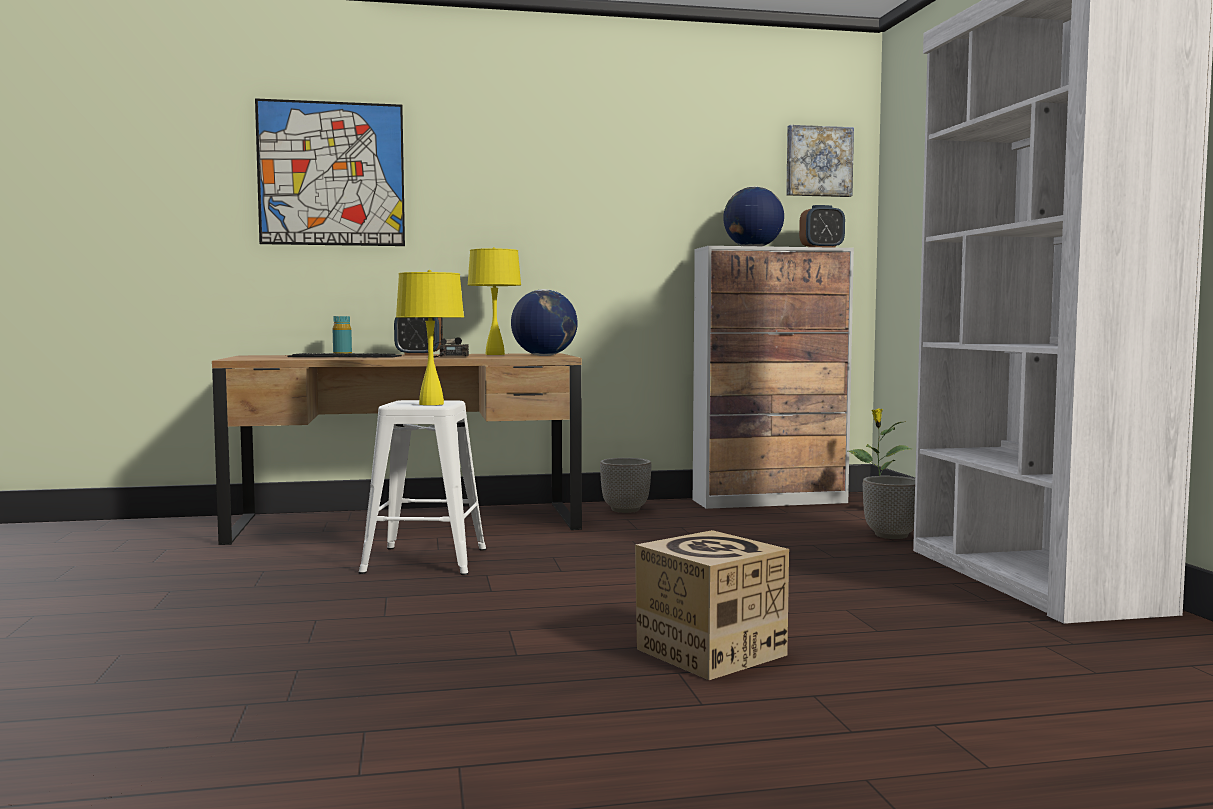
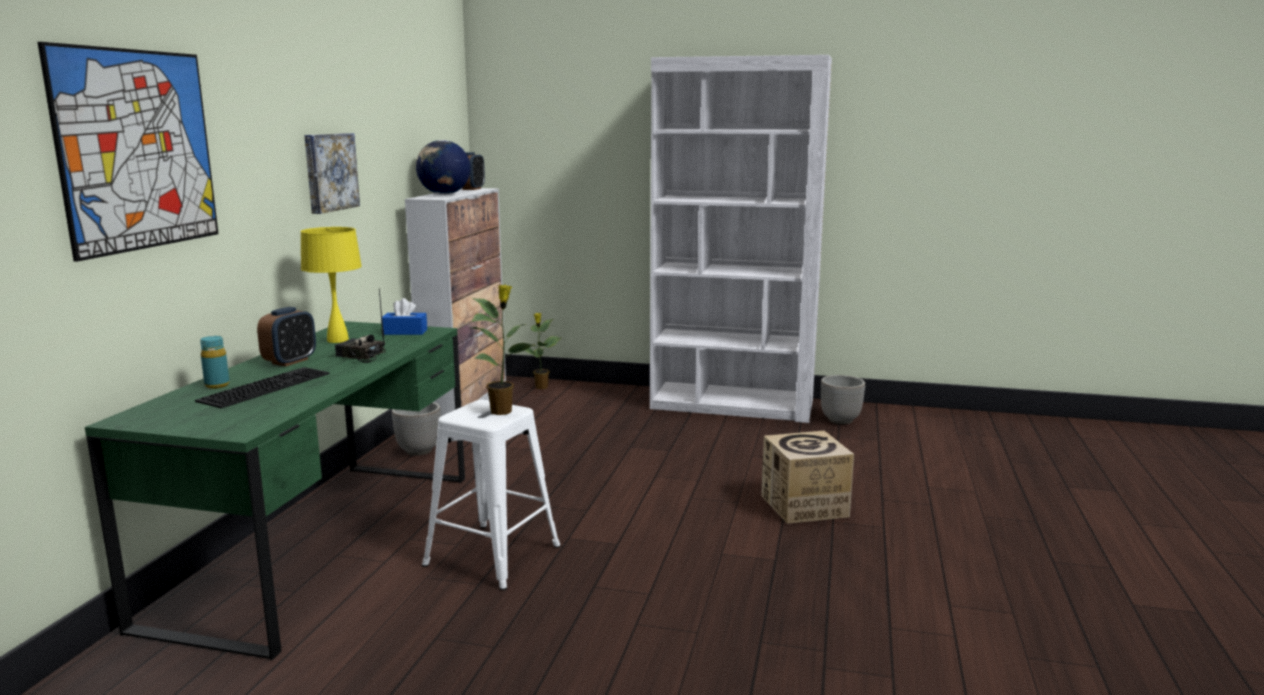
camera: 65 degrees left, 10 degrees up
brown desk [212,353,582,545] -> green desk [85,321,465,660]
yellow table lamp [396,270,464,405] -> potted plant [471,285,536,415]
globe [511,289,578,356] -> blue tissue box [382,298,427,335]
picture [786,125,854,197] -> picture moved to [304,133,360,214]
planter [863,476,915,539] -> planter moved to [821,375,865,424]

